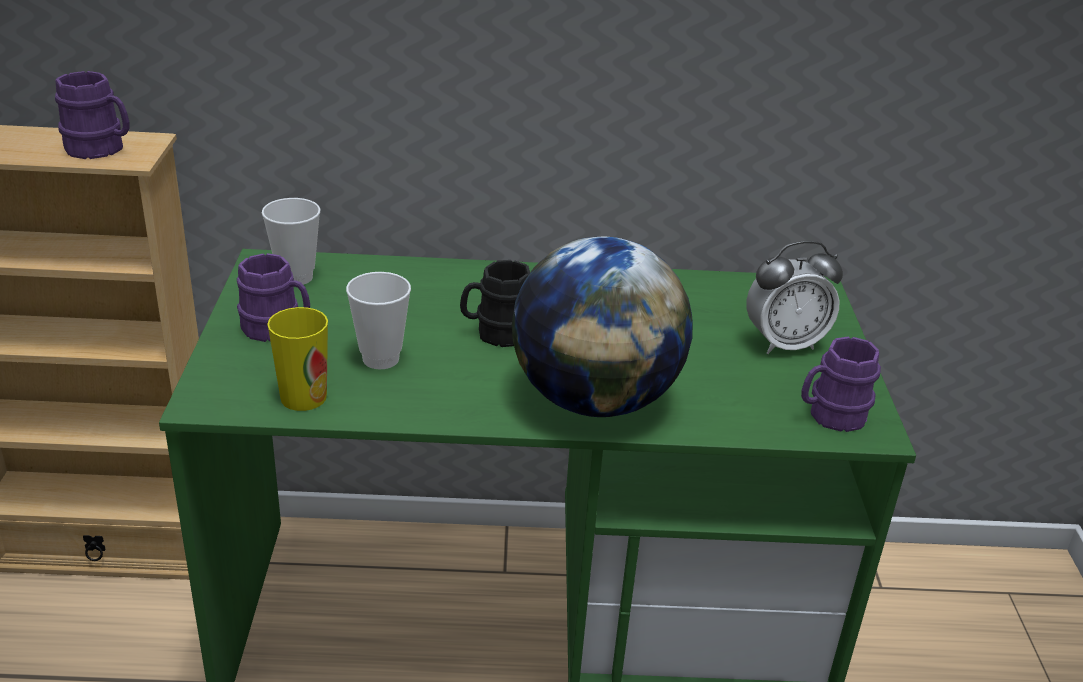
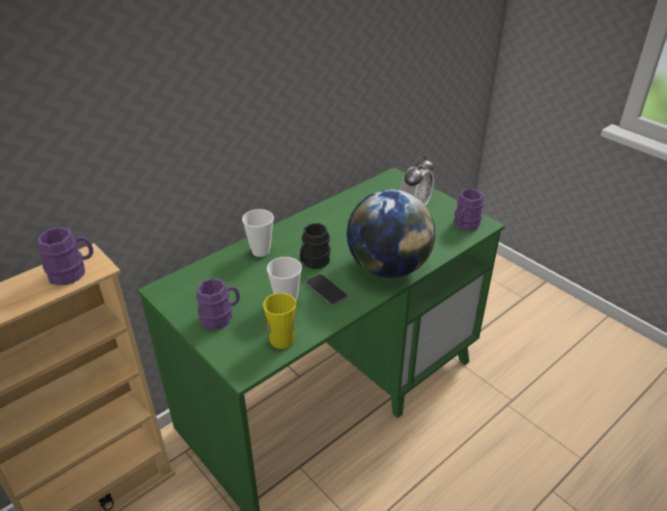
camera: 40 degrees left, 5 degrees up
cup [262,198,321,285] -> cup moved to [242,209,274,257]
none -> phone [306,274,347,305]

